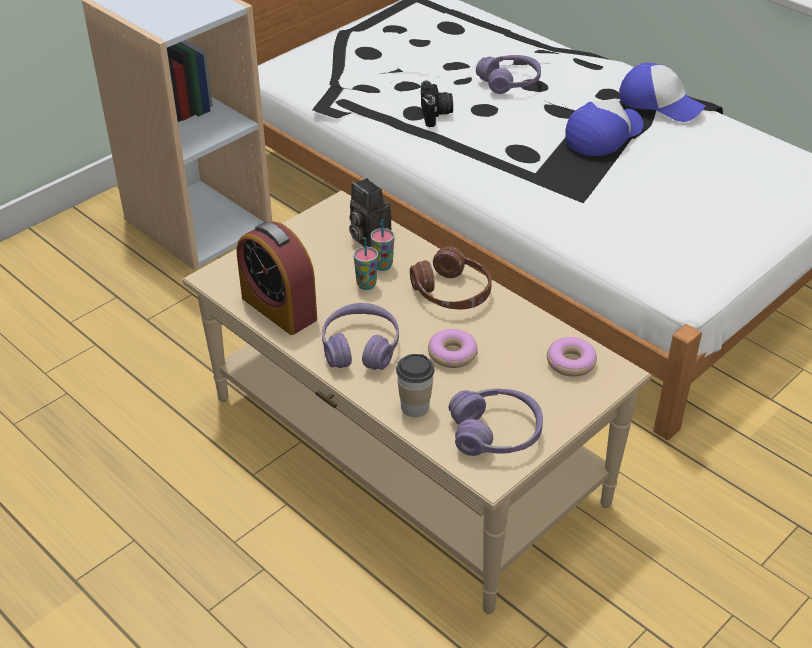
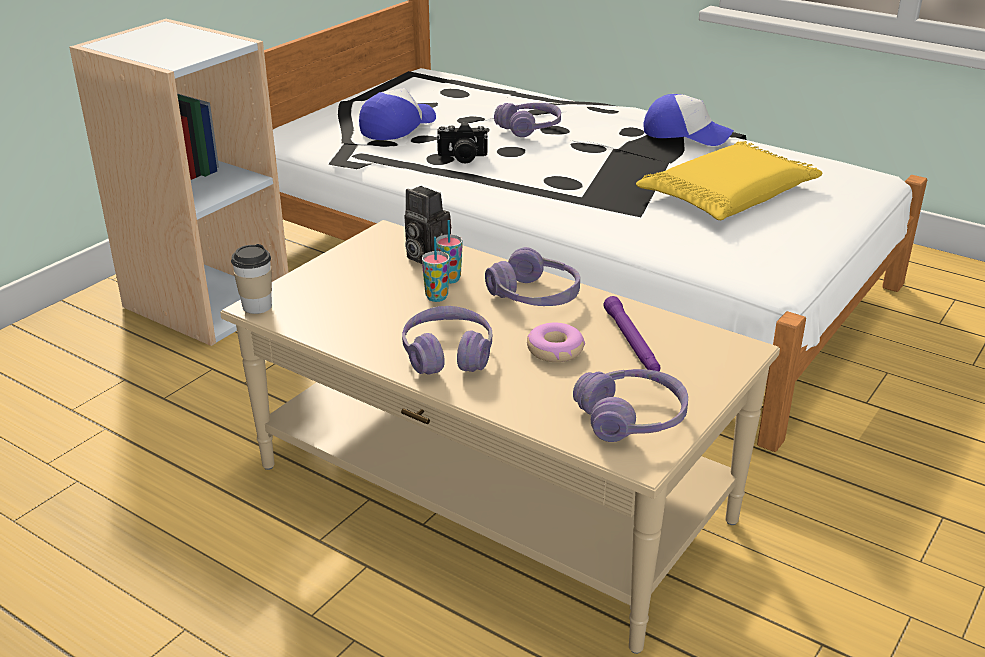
camera: 10 degrees left, 10 degrees down
alarm clock [237,221,317,335] -> none
cup [396,354,434,417] -> cup moved to [231,244,272,314]
brown headphones [410,246,492,309] -> purple headphones [485,247,580,306]
camera [421,80,453,127] -> camera turned 105 degrees clockwise [436,122,488,164]
donut [547,337,597,377] -> none
cap [565,98,644,156] -> cap moved to [359,88,436,140]
none -> purple flashlight [603,296,660,372]
none -> yellow pillow [636,141,823,220]

